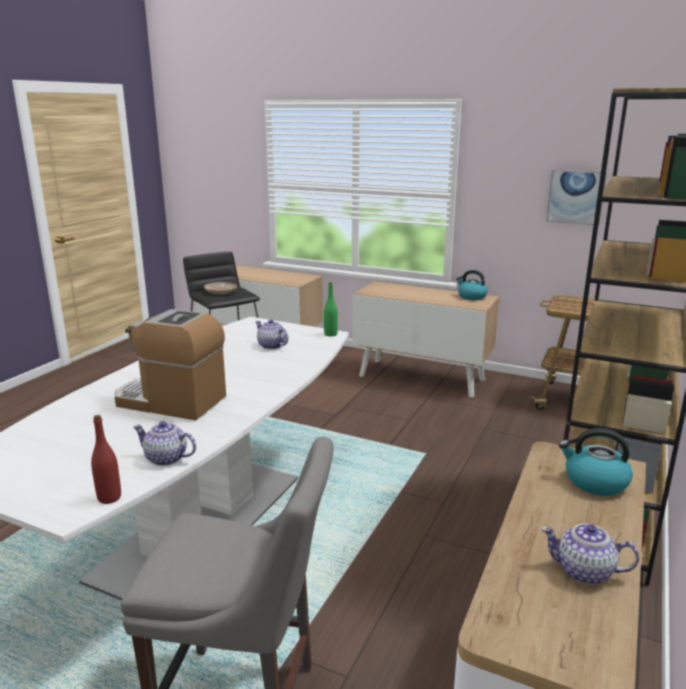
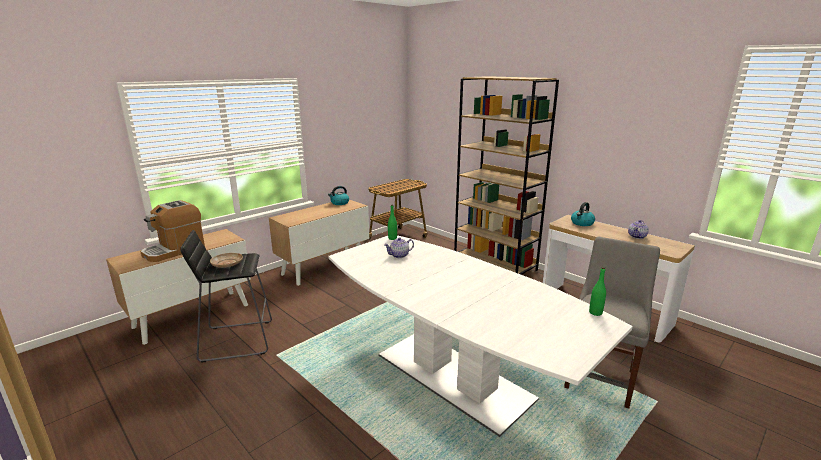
camera: 70 degrees left, 0 degrees up
red bottle [91,415,121,504] -> green bottle [589,267,606,316]
coffee machine [115,309,226,420] -> coffee machine moved to [141,200,205,262]
teapot [133,421,196,466] -> none
picture [546,170,607,225] -> none

